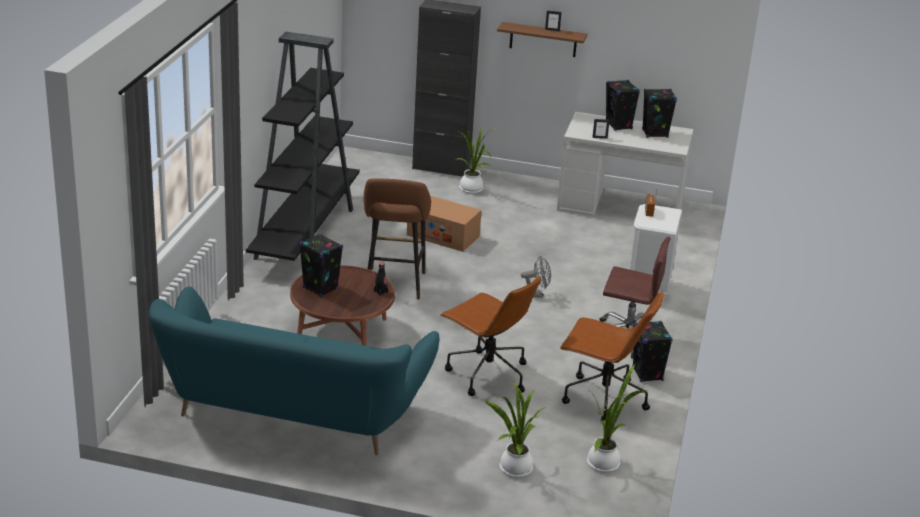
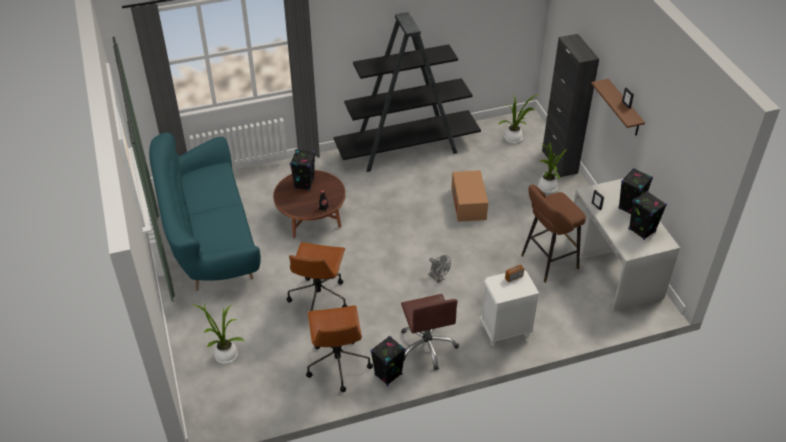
camera: 60 degrees right, 15 degrees up
brown stool [364,178,431,299] -> brown stool moved to [521,185,586,283]
potted plant [587,364,647,473] -> potted plant moved to [499,94,538,143]

